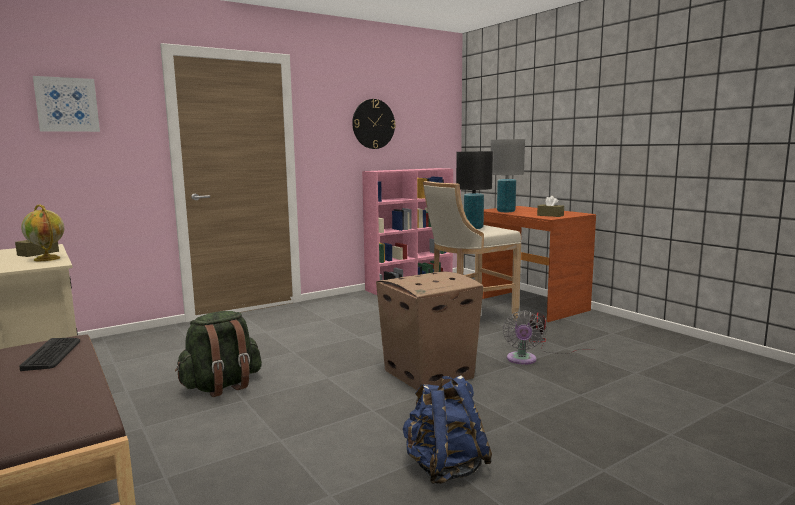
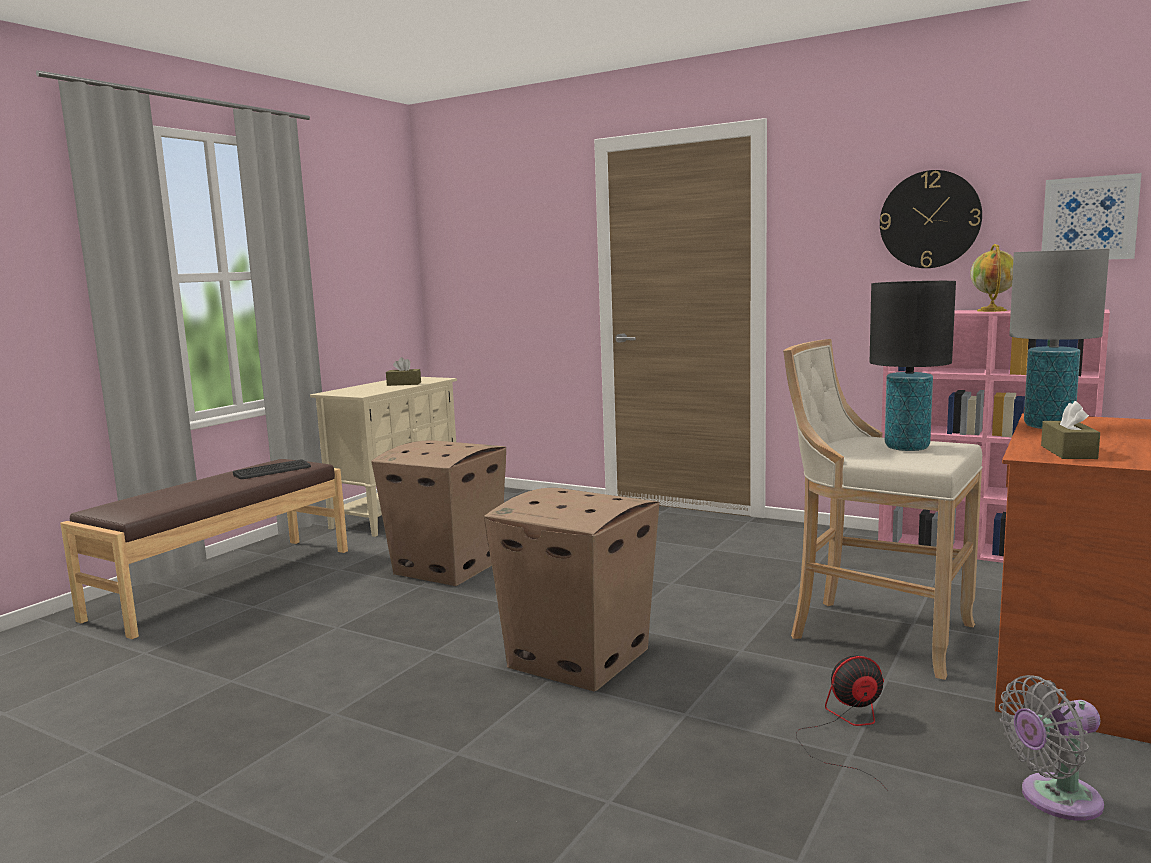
camera: 65 degrees right, 0 degrees up
globe [21,204,64,261] -> globe moved to [970,244,1013,312]
picture [33,76,100,132] -> picture moved to [1042,173,1142,259]
green backpack [175,311,262,397] -> cardboard box [371,441,506,586]
blue backpack [403,375,492,484] -> none
grey fan [503,311,544,365] -> grey fan moved to [999,675,1104,821]

